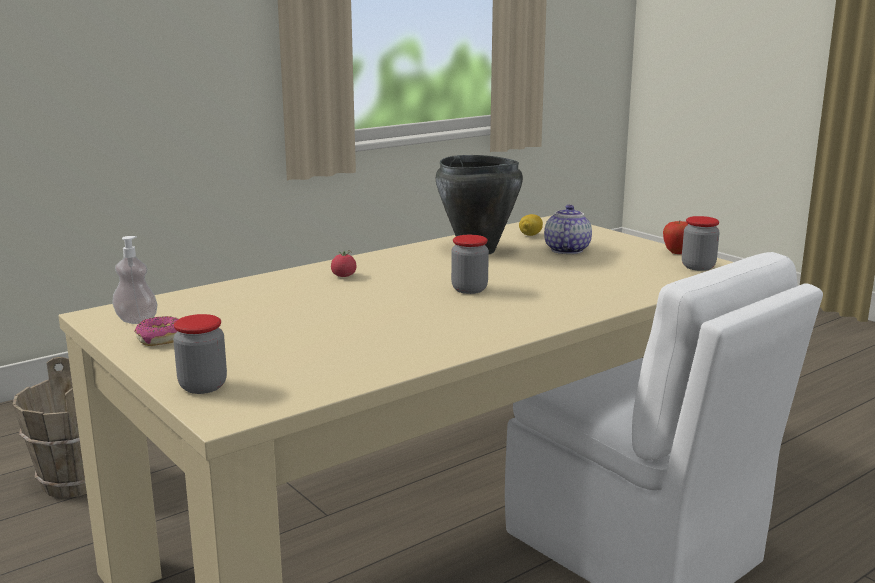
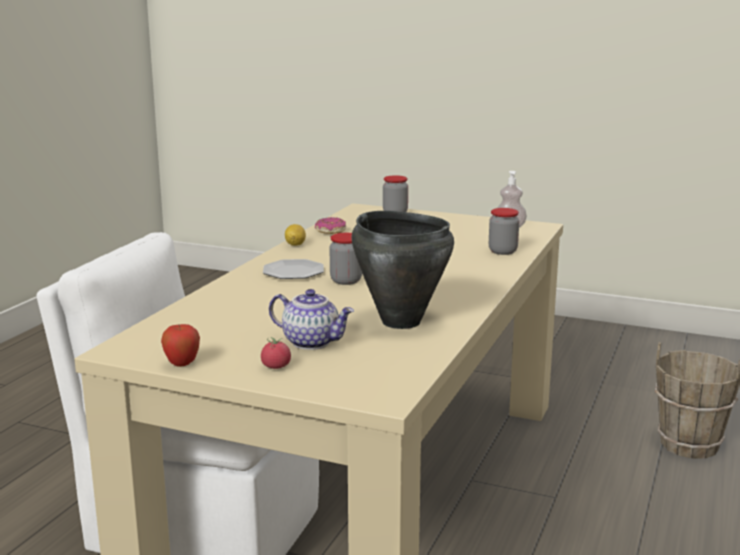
camera: 150 degrees right, 0 degrees up
donut [134,316,179,346] -> donut moved to [315,217,346,234]
tomato [331,250,356,277] -> tomato moved to [261,337,291,369]
lemon [519,214,543,236] -> lemon moved to [285,224,306,246]
teapot [544,205,592,254] -> teapot turned 45 degrees counterclockwise [269,289,354,350]
jar [682,216,720,271] -> jar moved to [489,208,519,255]
none -> plate [263,259,324,279]

